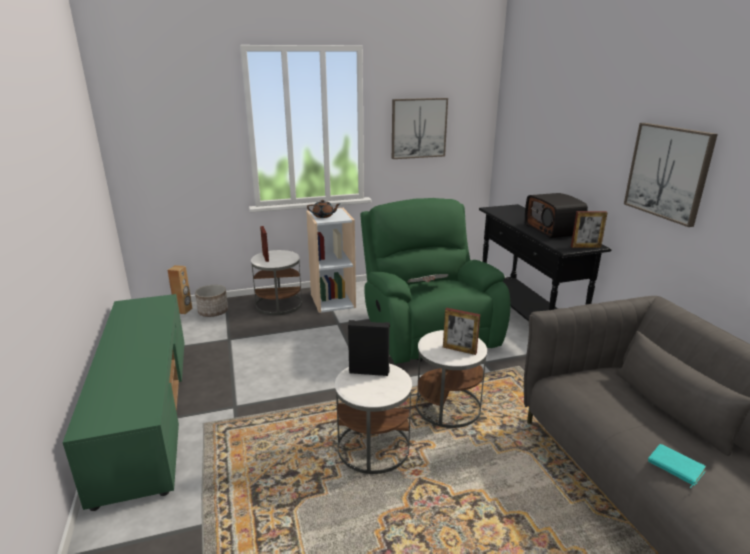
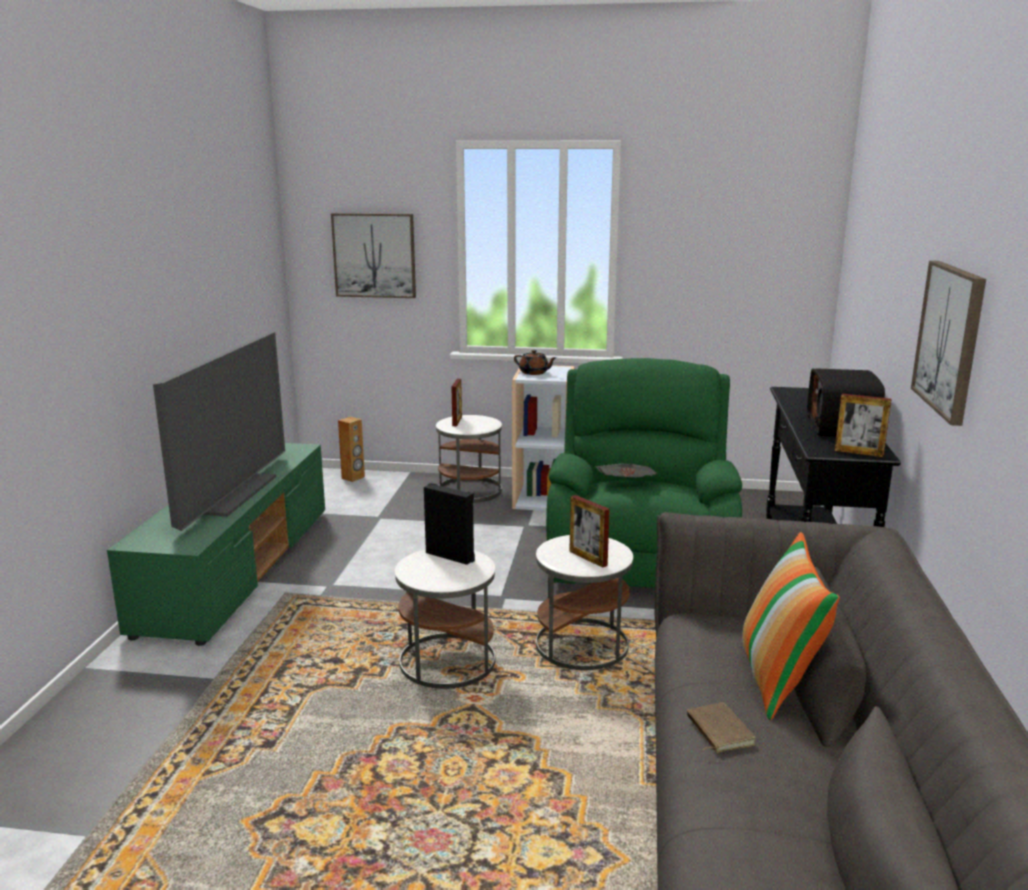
camera: 25 degrees right, 5 degrees down
planter [195,285,228,317] -> none
picture [392,98,448,159] -> picture moved to [331,213,416,298]
turquoise book [648,444,706,488] -> brown book [687,702,756,753]
none -> television [153,332,285,531]
none -> pillow [742,532,840,720]

